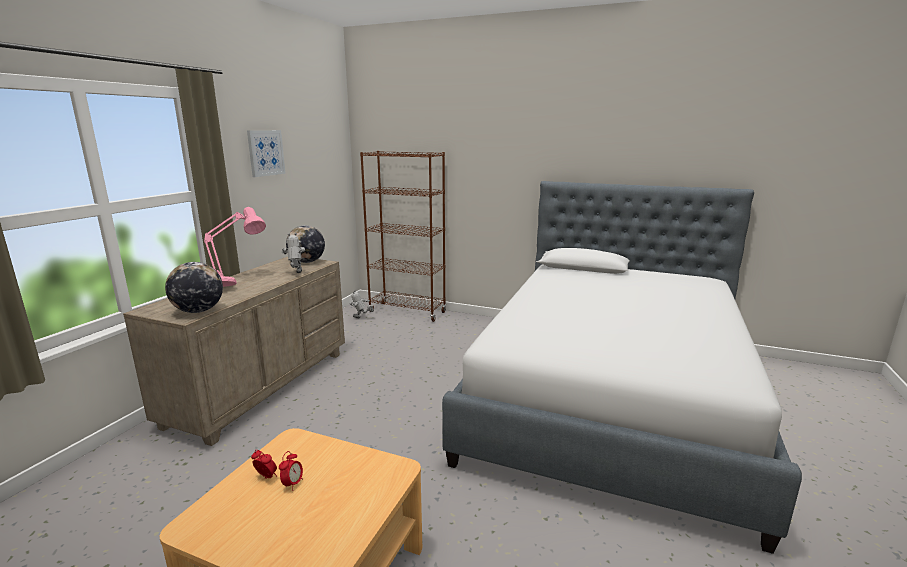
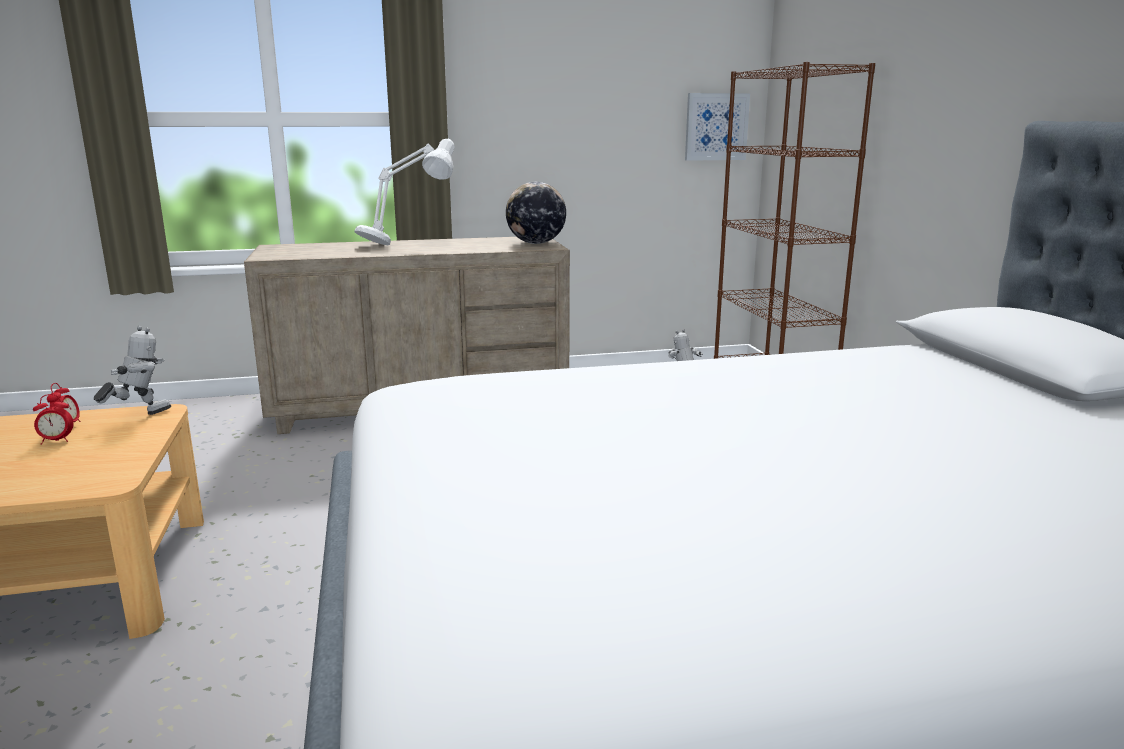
camera: 55 degrees right, 0 degrees up
globe [165,262,223,313] -> none
pink table lamp [204,207,266,287] -> white table lamp [354,139,455,245]
picture [247,130,286,177] -> picture moved to [685,93,750,161]
toy robot [282,233,305,273] -> toy robot moved to [94,326,171,415]

